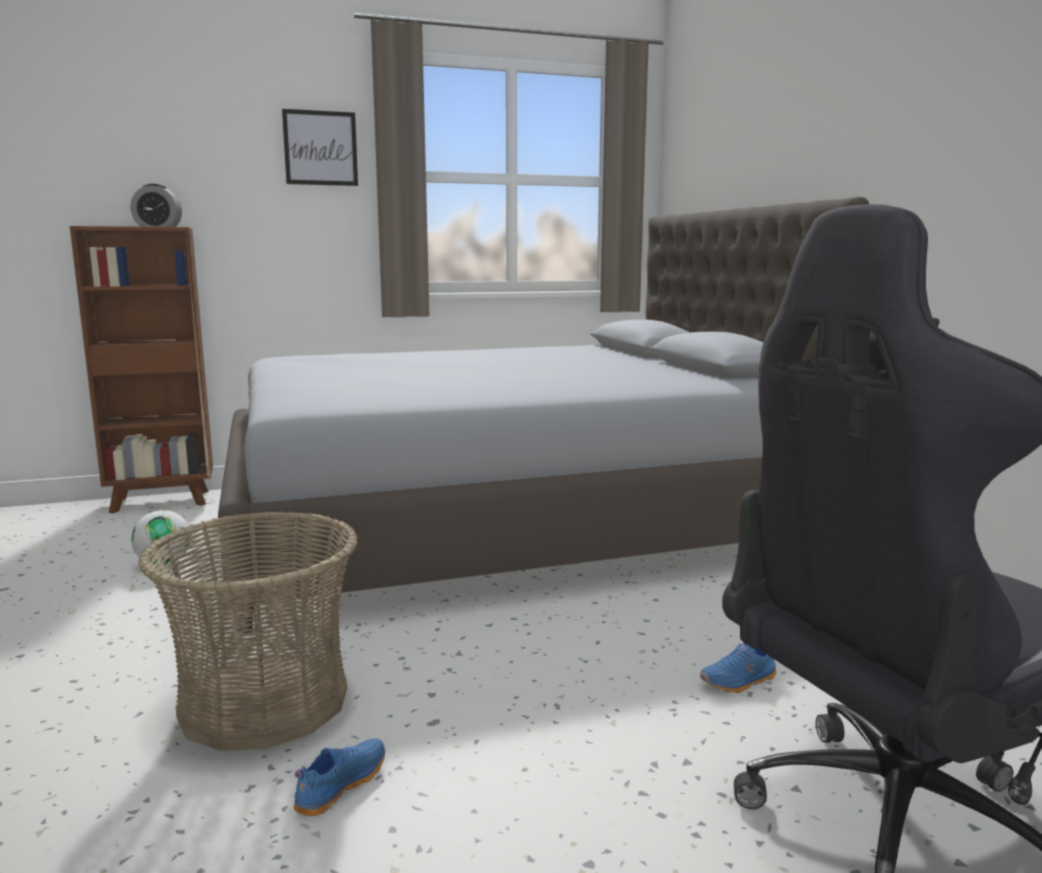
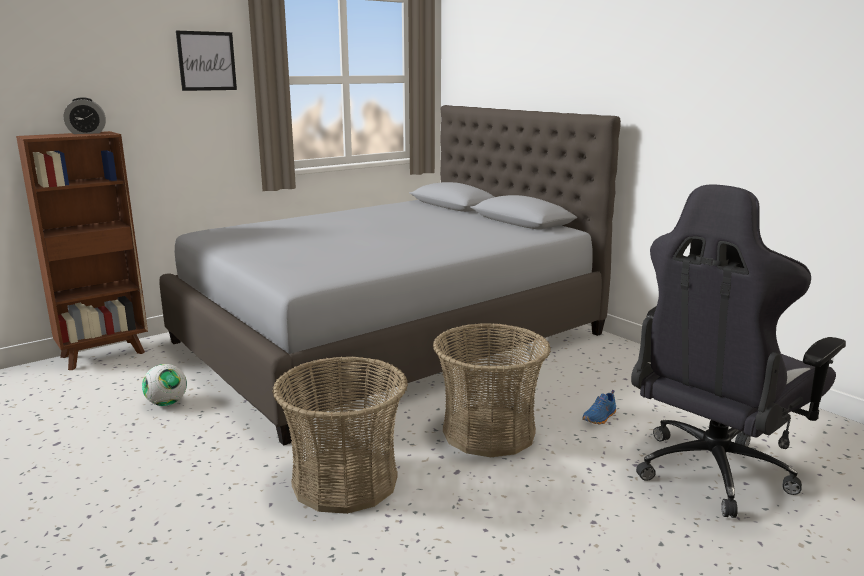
camera: 20 degrees left, 5 degrees up
blue shoe [294,738,385,816] -> none
none -> basket [433,323,551,457]

